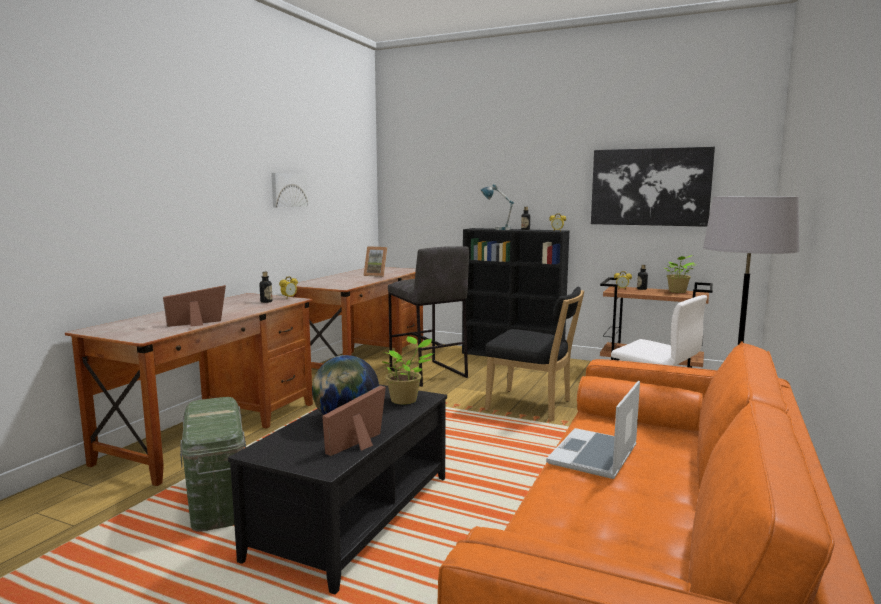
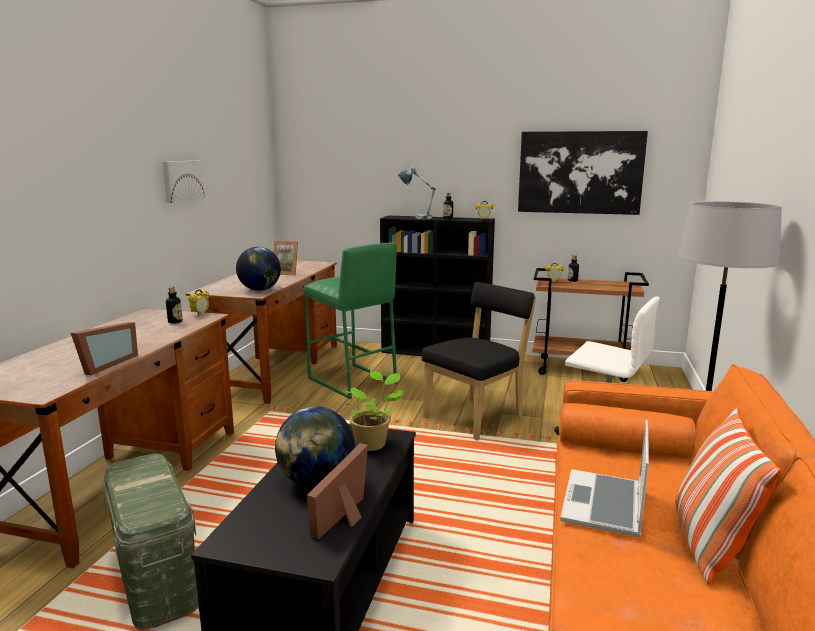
camera: 10 degrees left, 5 degrees up
picture frame [163,285,226,327] -> picture frame turned 150 degrees clockwise [71,322,138,375]
grey stool [388,246,469,387] -> green stool [304,243,397,399]
black chair [485,286,584,421] -> black chair turned 60 degrees counterclockwise [422,282,536,440]
potted plant [665,255,698,293] -> none
none -> globe [236,247,281,291]
none -> pillow [675,407,781,584]

